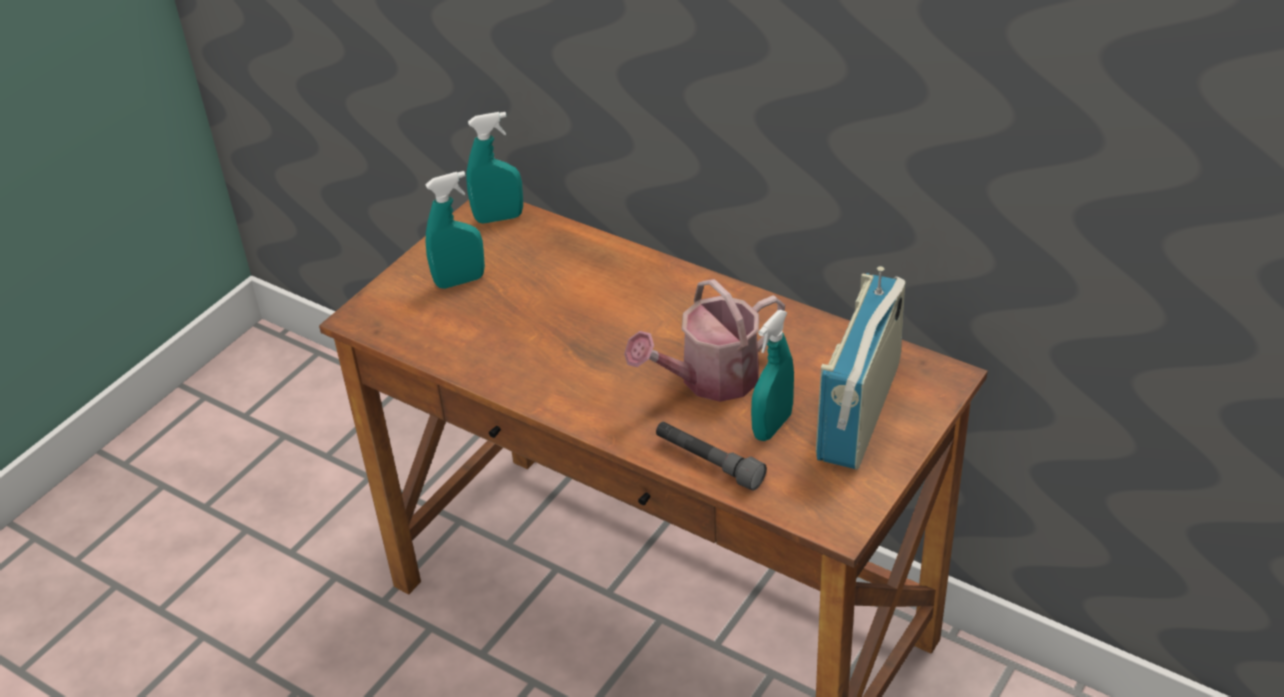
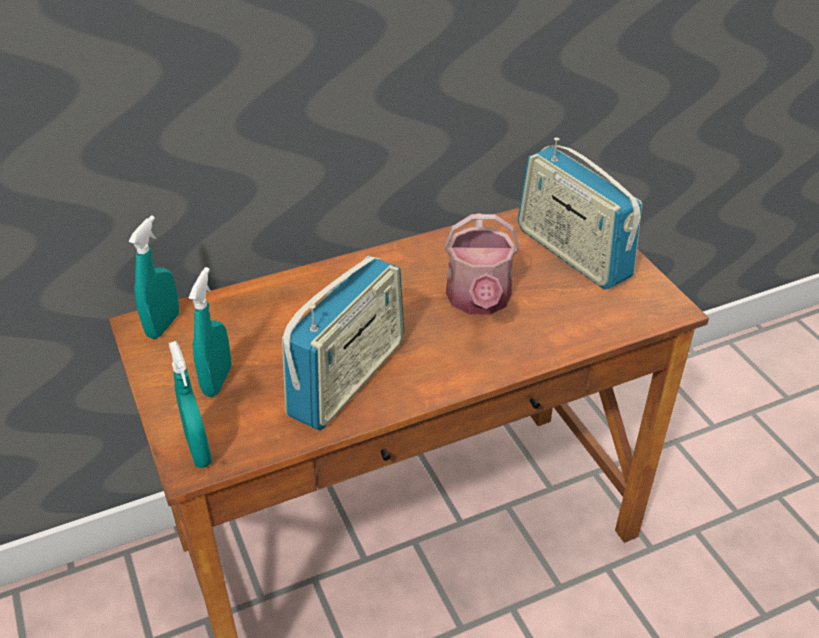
camera: 60 degrees left, 0 degrees up
grey flashlight [656,422,767,491] -> none
turquoise spray bottle [751,310,794,441] -> turquoise spray bottle moved to [169,341,212,468]
none -> radio [282,256,404,430]

